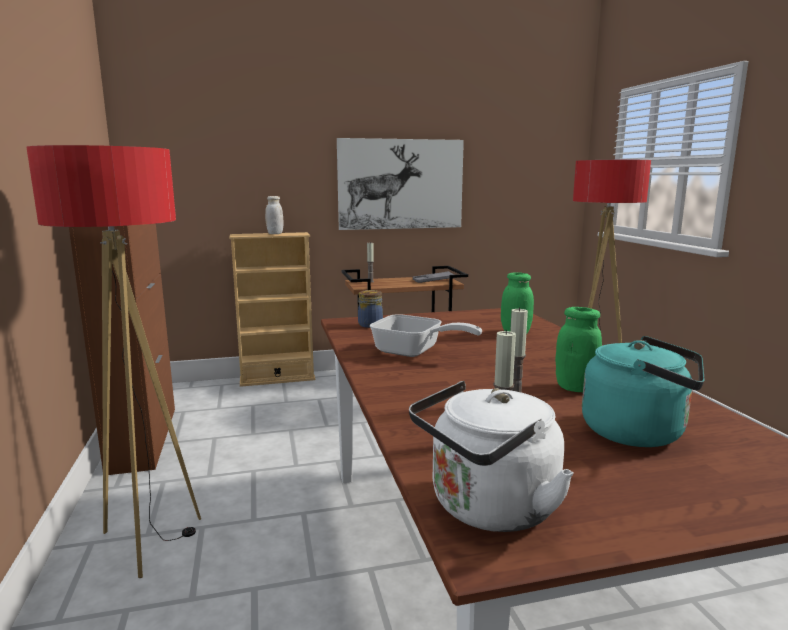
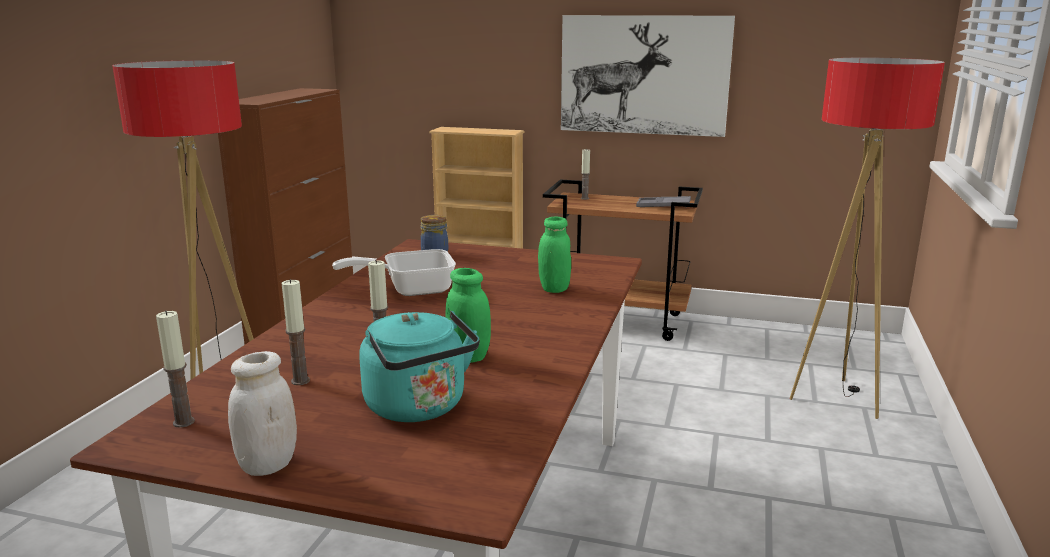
camera: 30 degrees right, 5 degrees up
white jar [265,196,284,234] -> white jar moved to [228,351,297,476]
frying pan [370,314,482,357] -> frying pan turned 105 degrees clockwise [332,249,456,296]
white kettle [409,381,574,532] -> candle [156,311,195,428]

